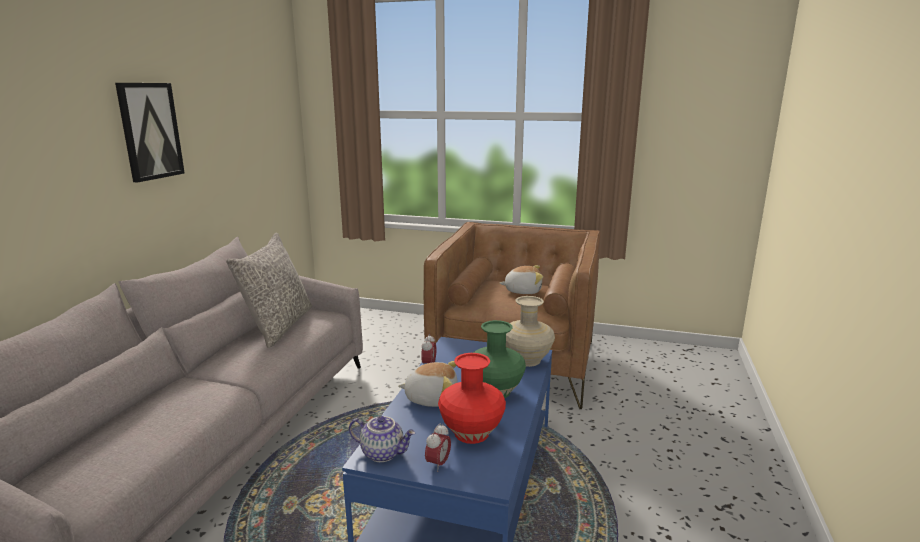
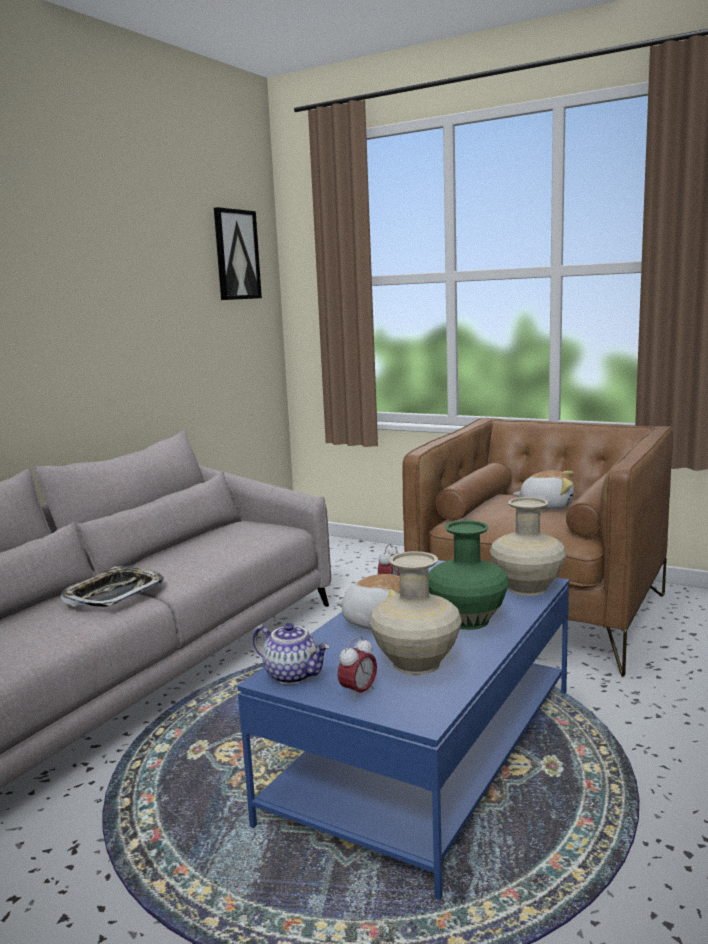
camera: 15 degrees right, 5 degrees down
picture [115,83,185,182] -> picture moved to [214,207,262,300]
grey pillow [226,232,312,348] -> none
red vase [438,353,506,444] -> beige vase [369,551,462,675]
none -> tray [60,566,164,607]

